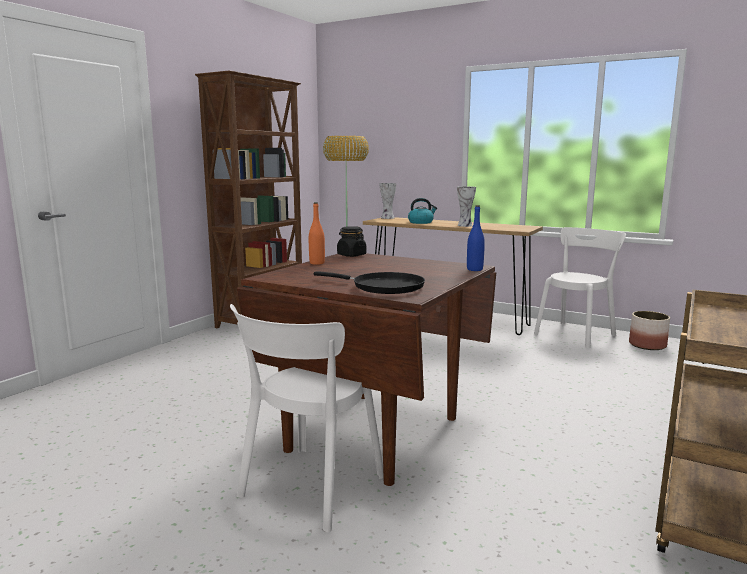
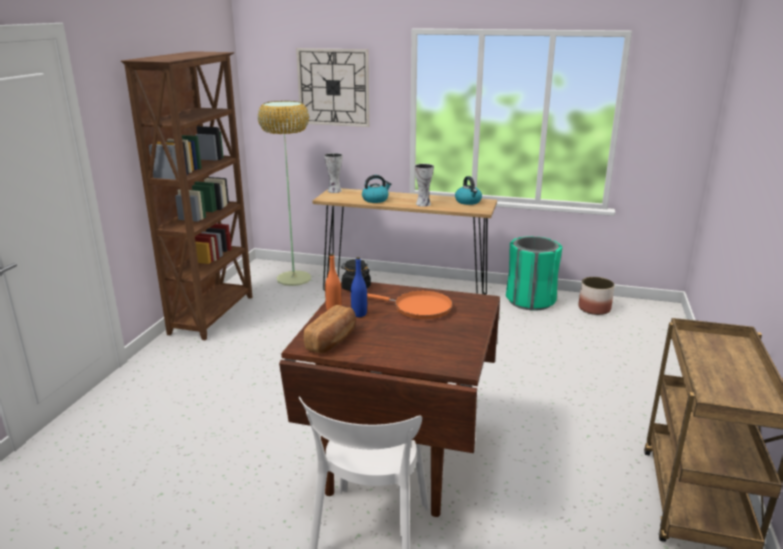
camera: 15 degrees left, 10 degrees up
black frying pan [314,271,425,294] -> none
blue bottle [467,205,485,271] -> blue bottle moved to [351,257,367,317]
white chair [534,227,626,348] -> green trash can [506,236,562,311]
none -> wall clock [296,48,369,127]
none -> bread [304,305,356,353]
none -> orange frying pan [367,290,453,319]
none -> kettle [455,176,482,205]

